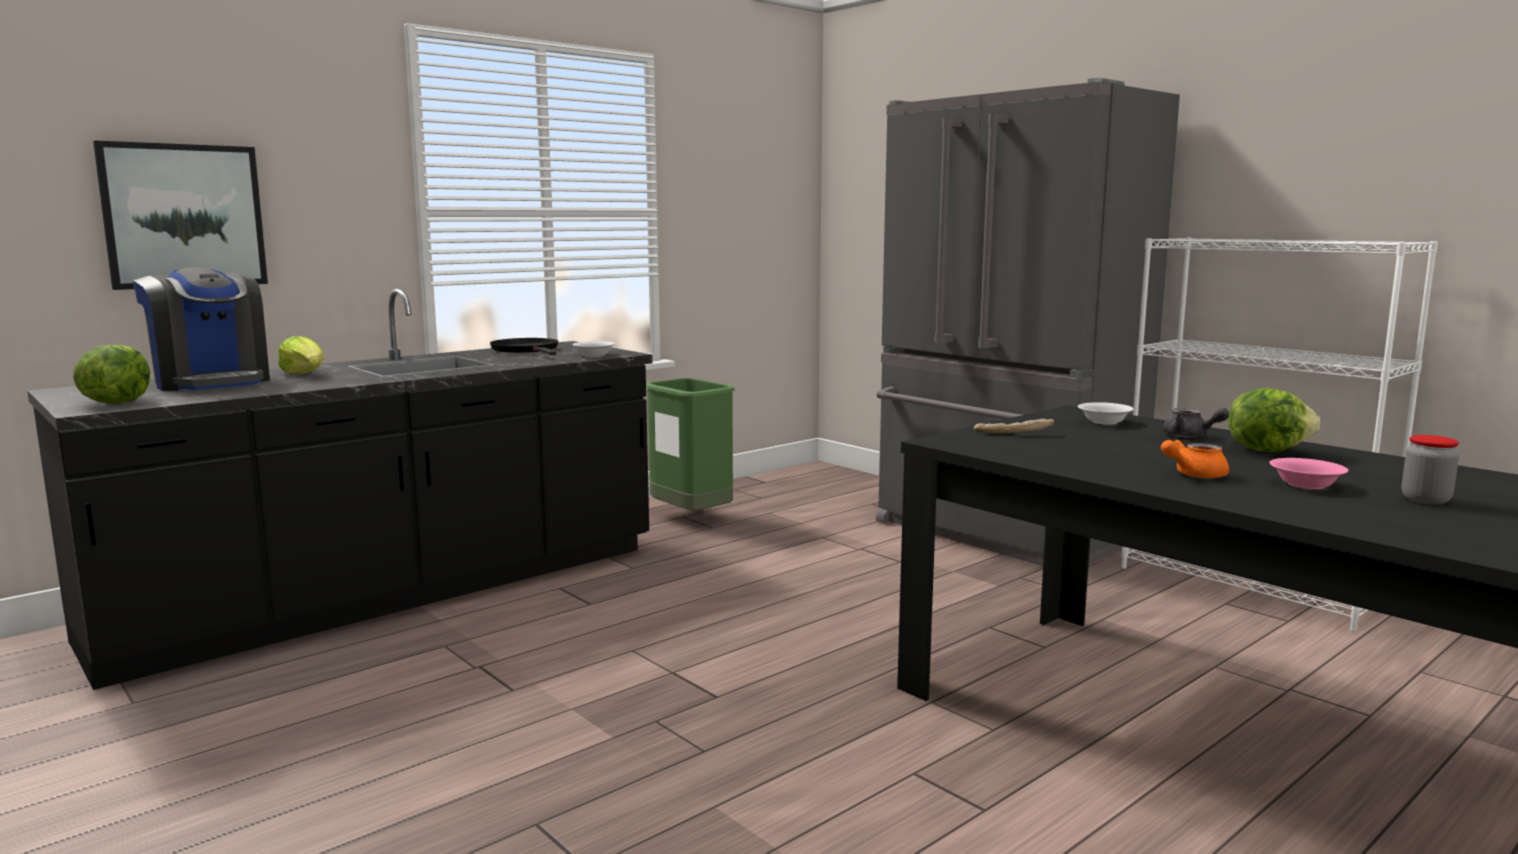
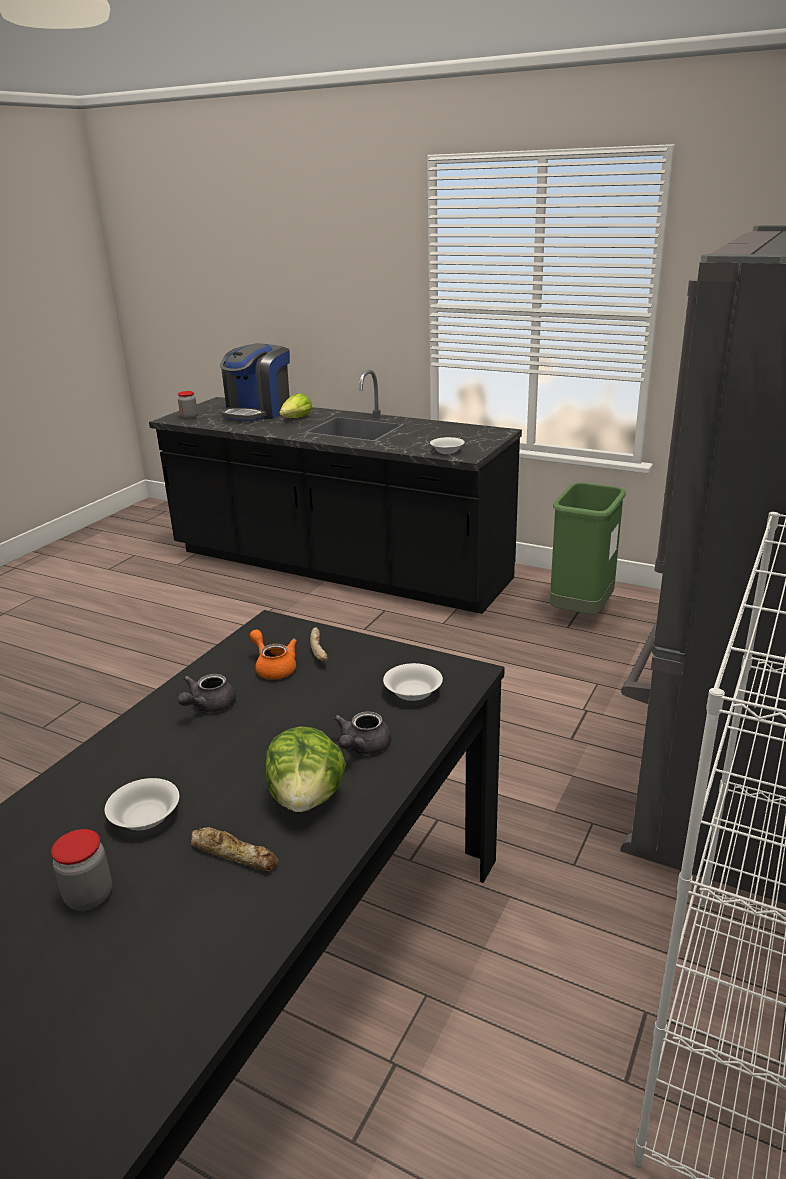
camera: 70 degrees right, 15 degrees up
lettuce [73,345,150,404] -> jar [178,391,198,420]
picture [93,141,268,290] -> none
black frying pan [490,338,558,355] -> none
orange teapot [1161,440,1229,479] -> orange teapot moved to [250,629,297,679]
pink bowl [1269,458,1348,489] -> white bowl [105,778,179,830]
none -> grey teapot [178,674,236,712]
none -> bread [191,827,279,871]

